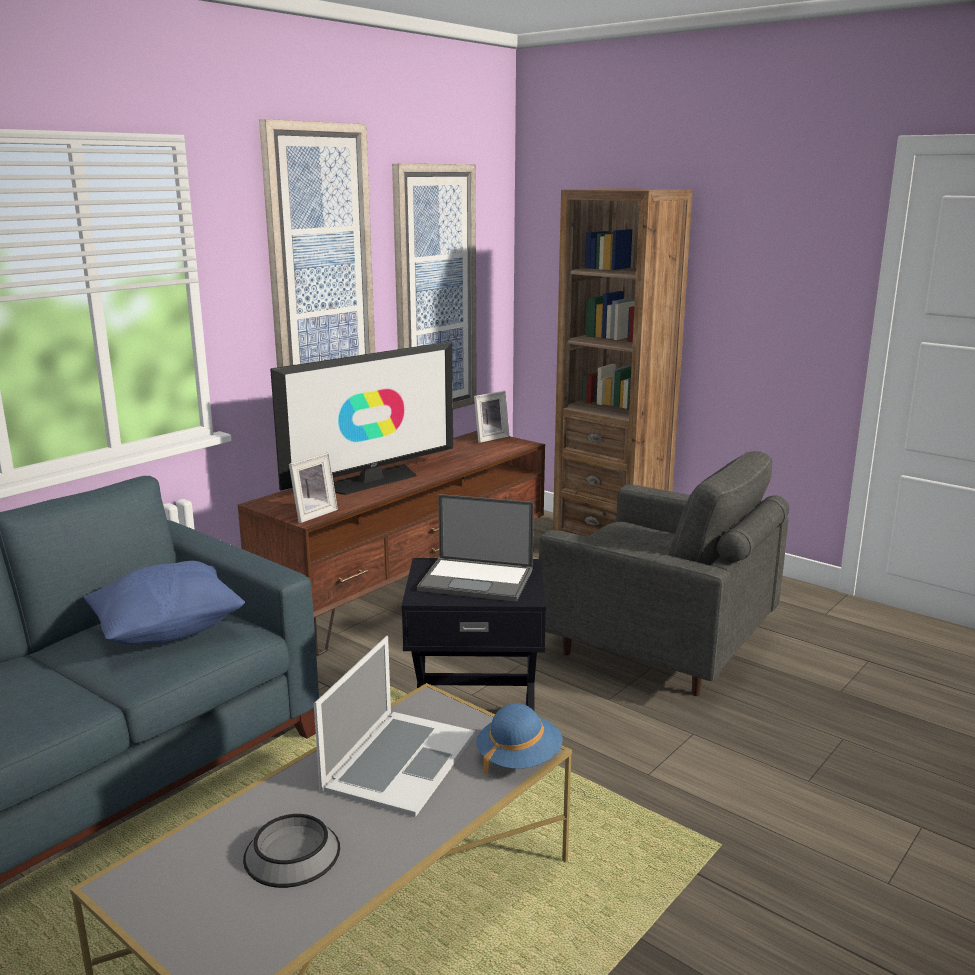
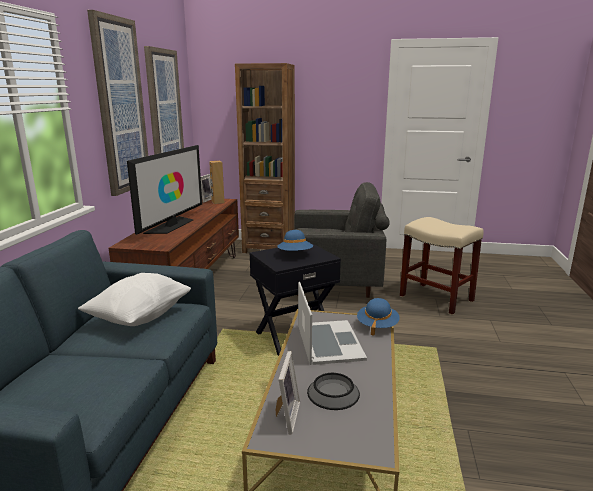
camera: 30 degrees left, 0 degrees up
blue pillow [84,561,245,645] -> white pillow [78,273,191,326]
picture frame [289,453,338,523] -> picture frame moved to [276,351,300,434]
laptop [417,494,534,602] -> blue hat [277,230,313,251]
none -> brown speaker [209,161,224,204]
none -> beige stool [400,217,484,315]

